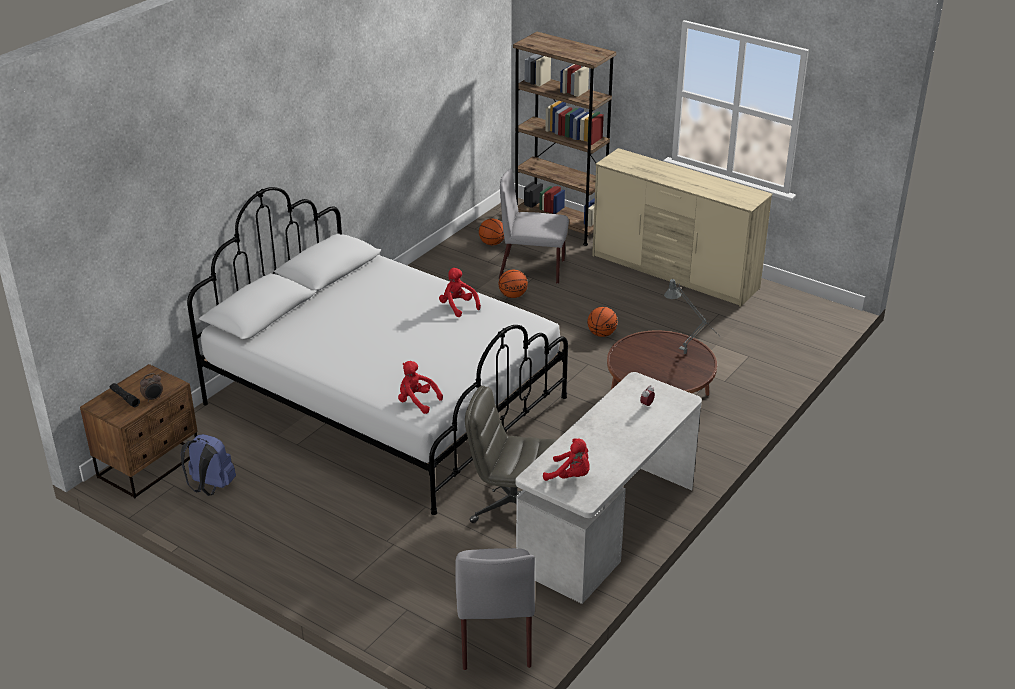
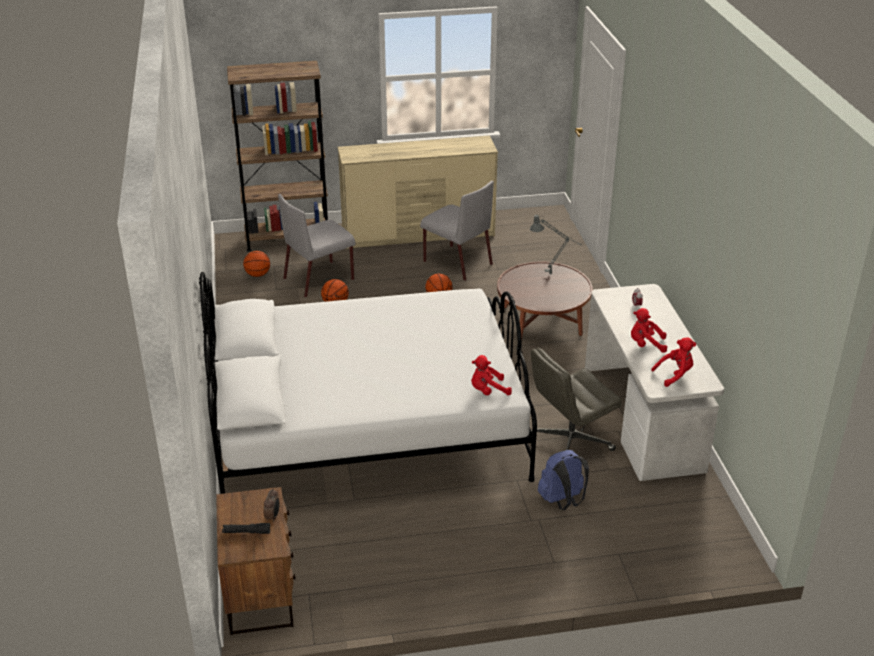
camera: 45 degrees left, 0 degrees up
blue backpack [181,434,236,496] -> blue backpack moved to [538,450,589,510]
red plush toy [439,268,481,317] -> red plush toy moved to [631,308,667,353]
grey chair [455,548,535,670] -> grey chair moved to [420,181,494,281]

